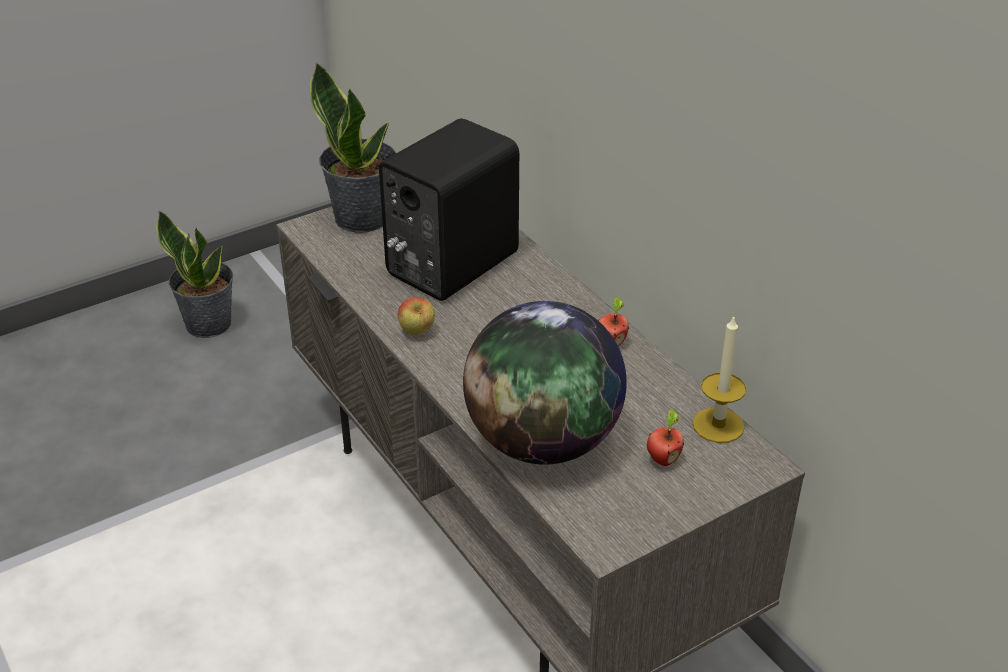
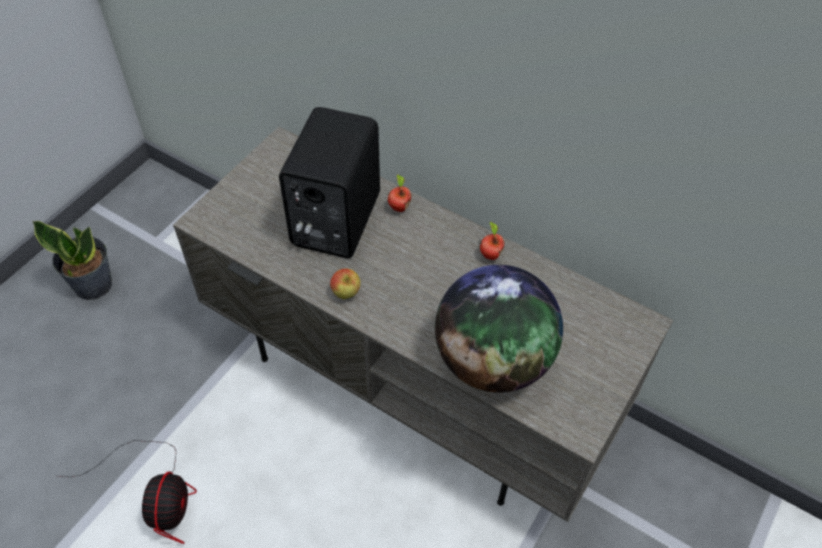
camera: 25 degrees left, 15 degrees up
potted plant [310,62,396,233] -> none
apple [647,409,684,466] -> apple moved to [388,174,411,212]
candle [693,315,746,443] -> none
none -> fan [57,440,197,544]

